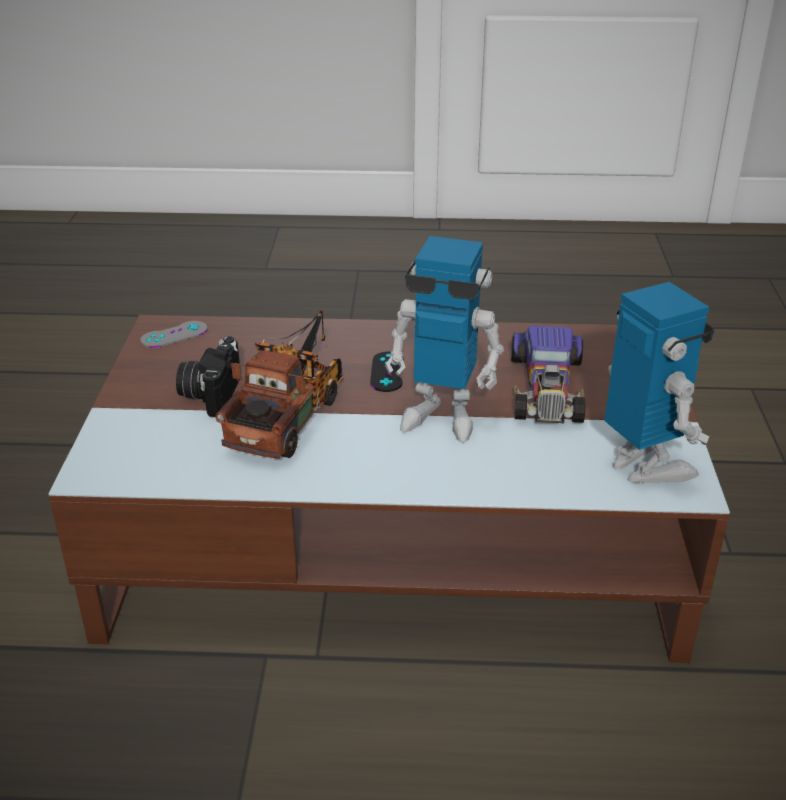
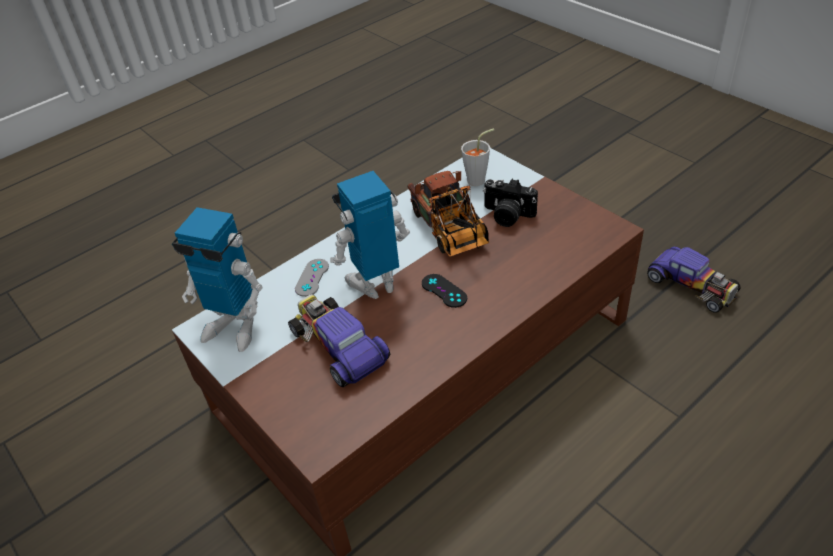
camera: 140 degrees right, 10 degrees up
grey game controller [140,321,207,348] -> grey game controller moved to [295,259,329,297]
camera [176,336,240,417] -> camera turned 150 degrees clockwise [483,179,538,227]
none -> grey cup [461,128,494,186]
none -> toy car [647,247,741,313]

